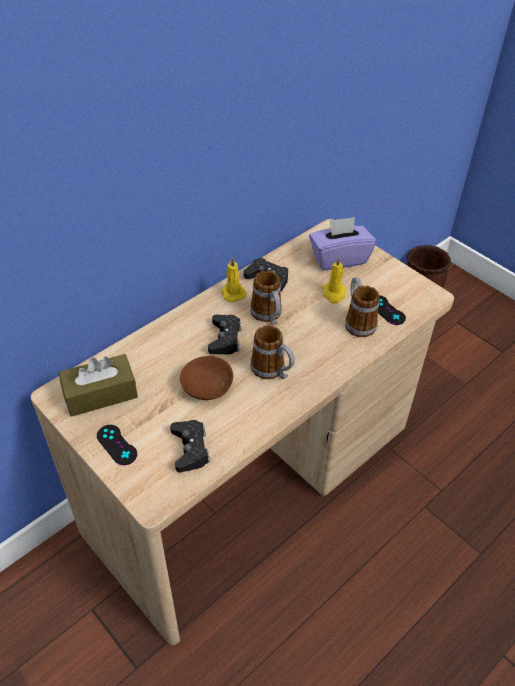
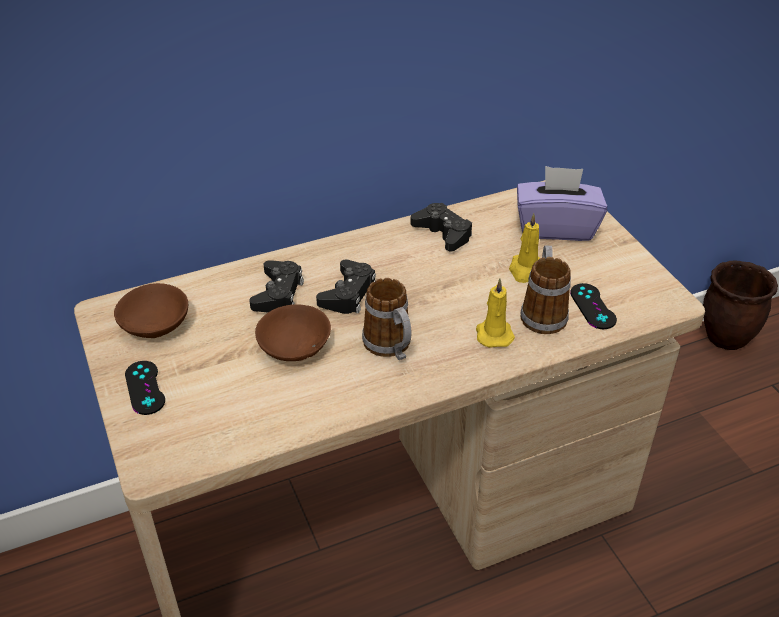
camera: 20 degrees right, 5 degrees down
brown tissue box [58,354,138,417] -> brown bowl [114,283,188,338]
black game controller [170,420,210,472] -> black game controller moved to [249,260,304,312]
yellow candle [221,257,247,302] -> yellow candle moved to [476,278,515,348]
mug [250,271,282,325] -> none

